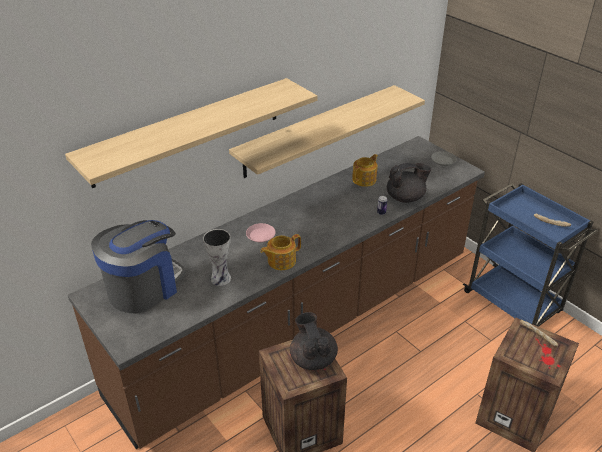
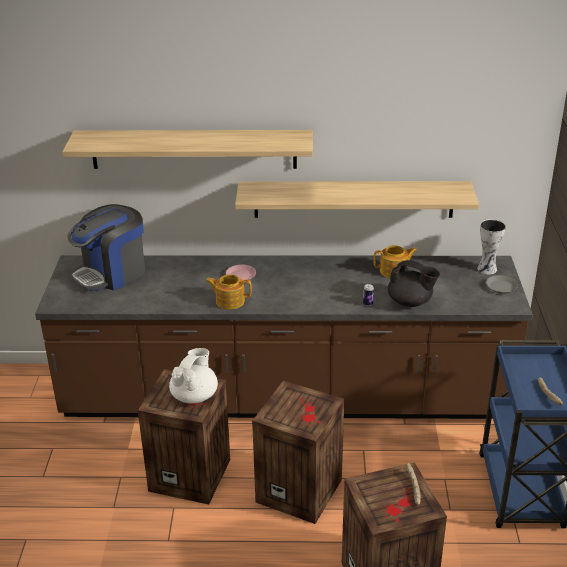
camera: 40 degrees right, 5 degrees down
coffee machine [91,220,186,314] -> coffee machine turned 150 degrees clockwise [67,204,145,291]
vase [203,229,231,286] -> vase moved to [477,219,506,275]
black teapot [290,312,338,370] -> white teapot [169,348,218,404]
none -> crate [252,381,344,524]

